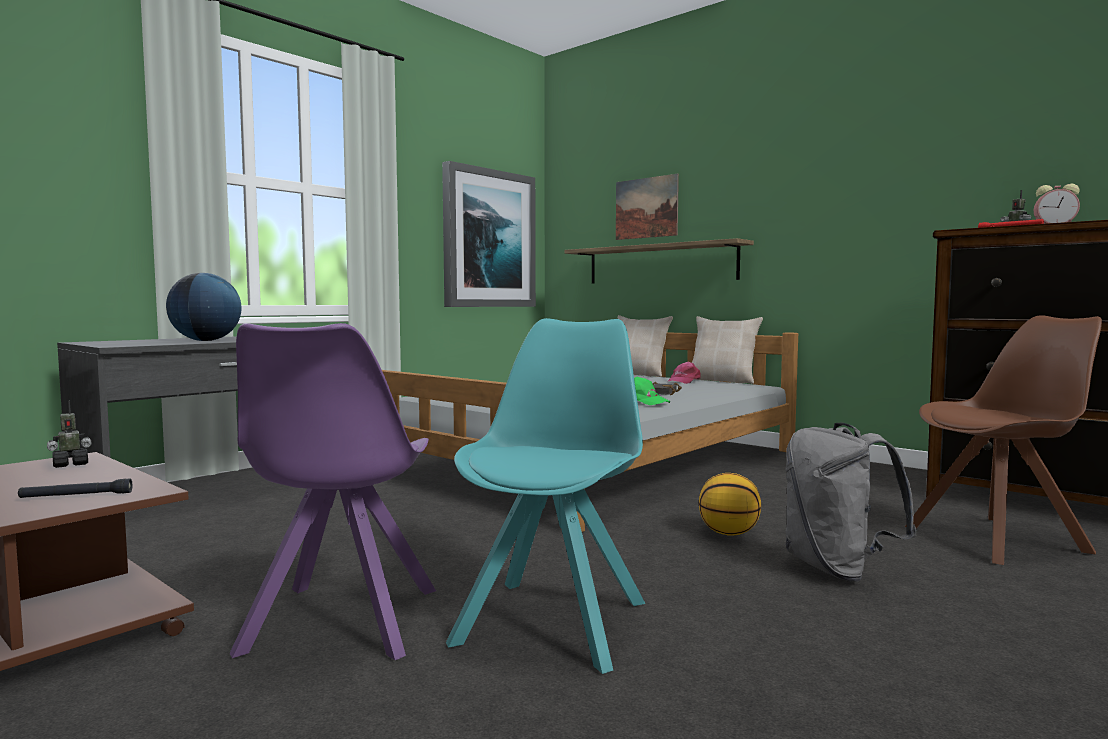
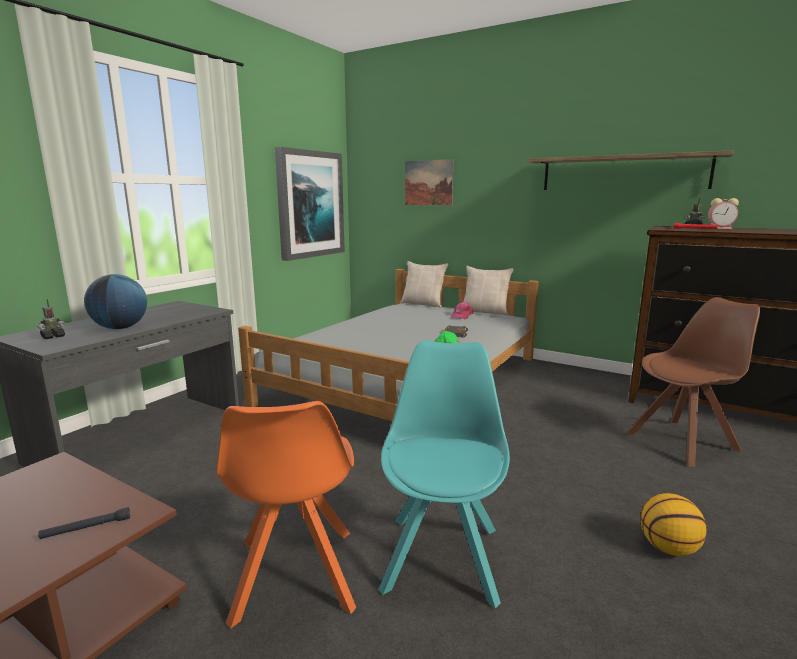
camera: 10 degrees left, 10 degrees up
toy robot [47,400,92,468] -> toy robot moved to [37,299,65,339]
purple chair [229,323,436,660] -> orange chair [216,401,356,629]
shelf [564,238,754,283] -> shelf moved to [528,150,734,190]
basketball [699,473,761,536] -> basketball moved to [641,493,706,556]
grey backpack [785,423,917,582] -> none

